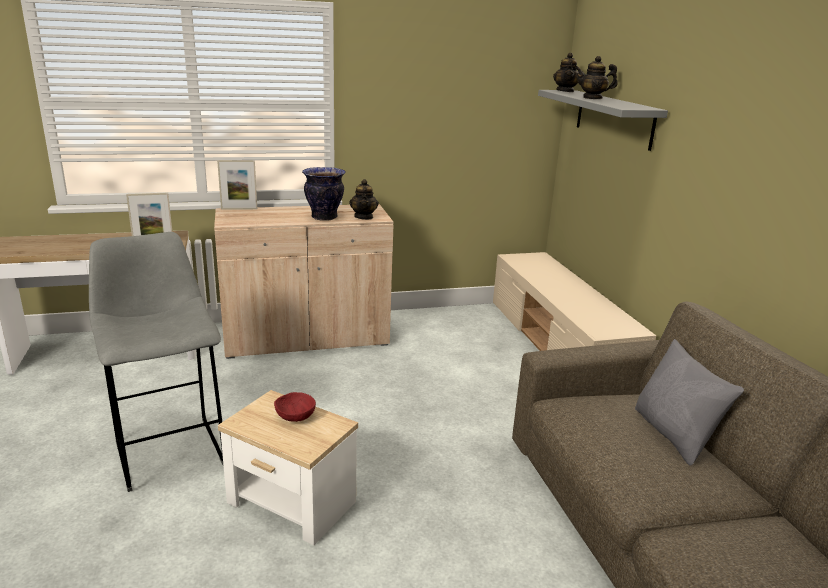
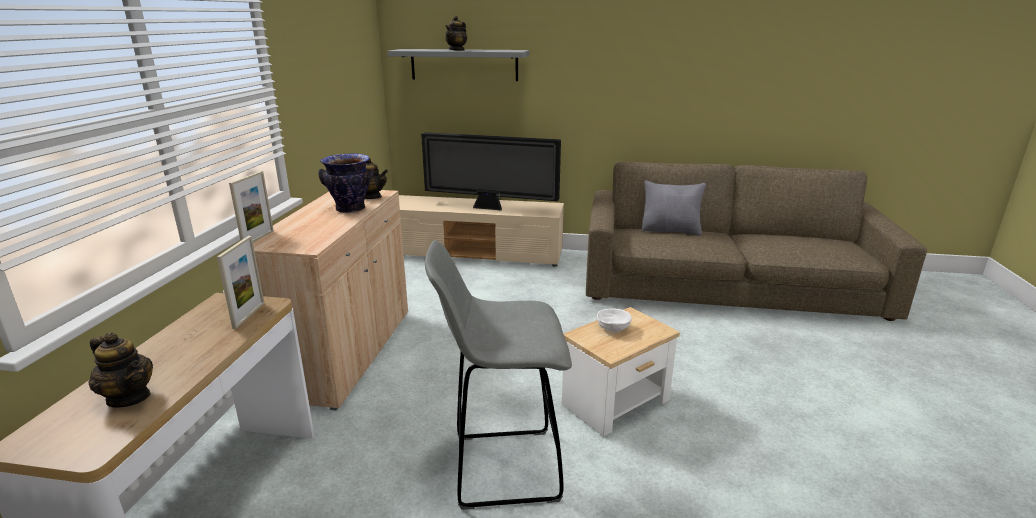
camera: 65 degrees left, 0 degrees up
red bowl [274,392,316,422] -> white bowl [597,308,632,332]
teapot [553,53,578,92] -> teapot moved to [89,332,153,408]
none -> television [421,132,561,211]

